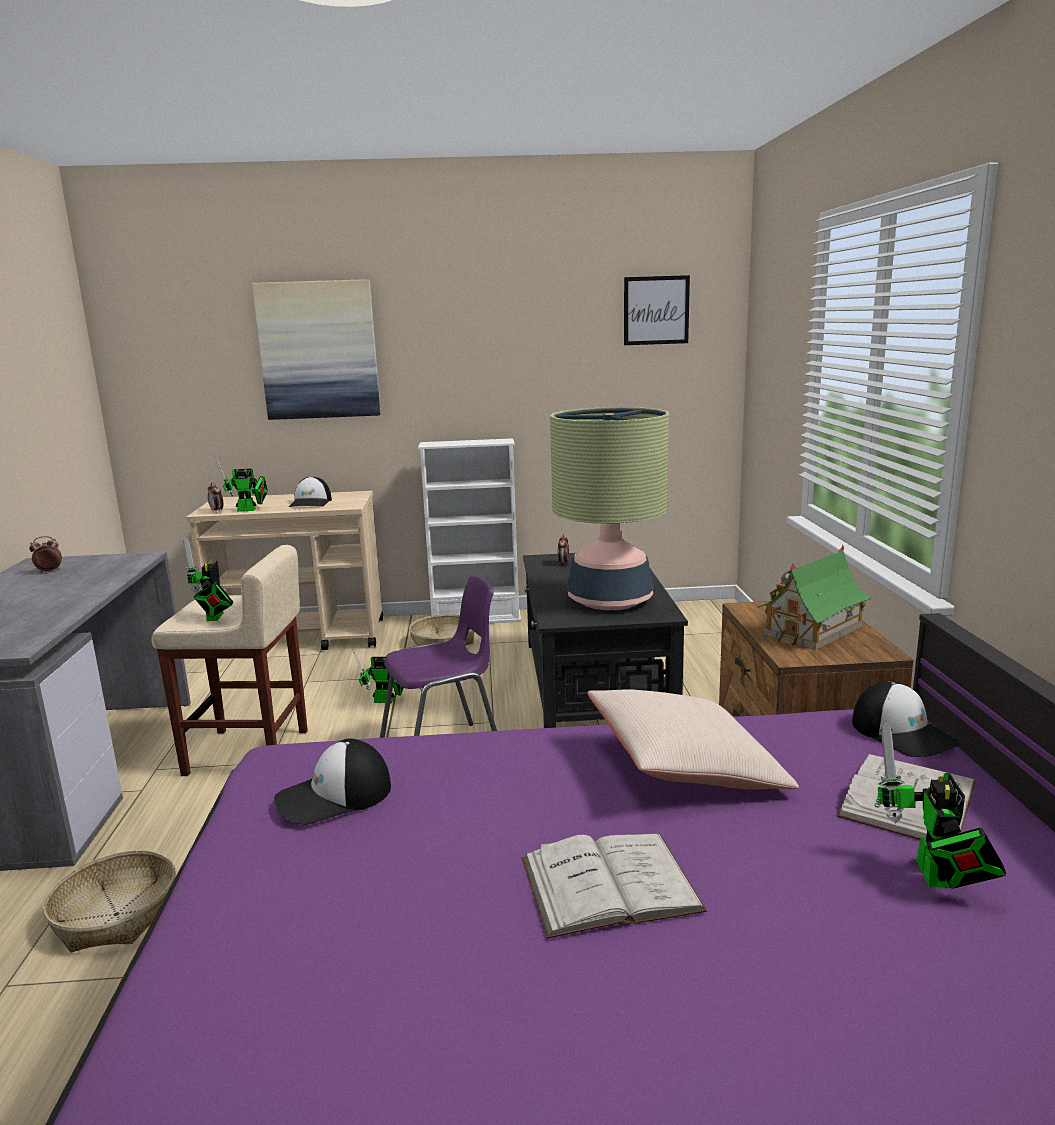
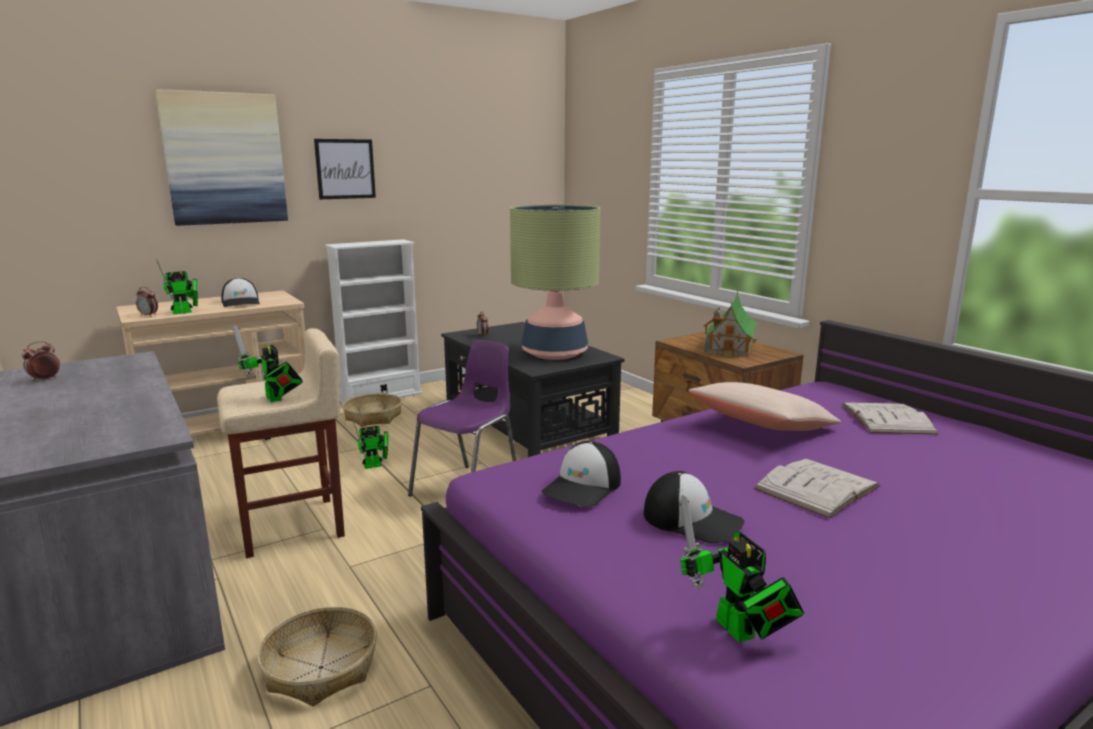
camera: 30 degrees left, 0 degrees up
picture [624,275,690,345] -> picture moved to [314,139,376,199]
cap [852,681,960,757] -> cap moved to [644,471,744,543]
toy robot [878,721,1006,889] -> toy robot moved to [680,495,804,642]

